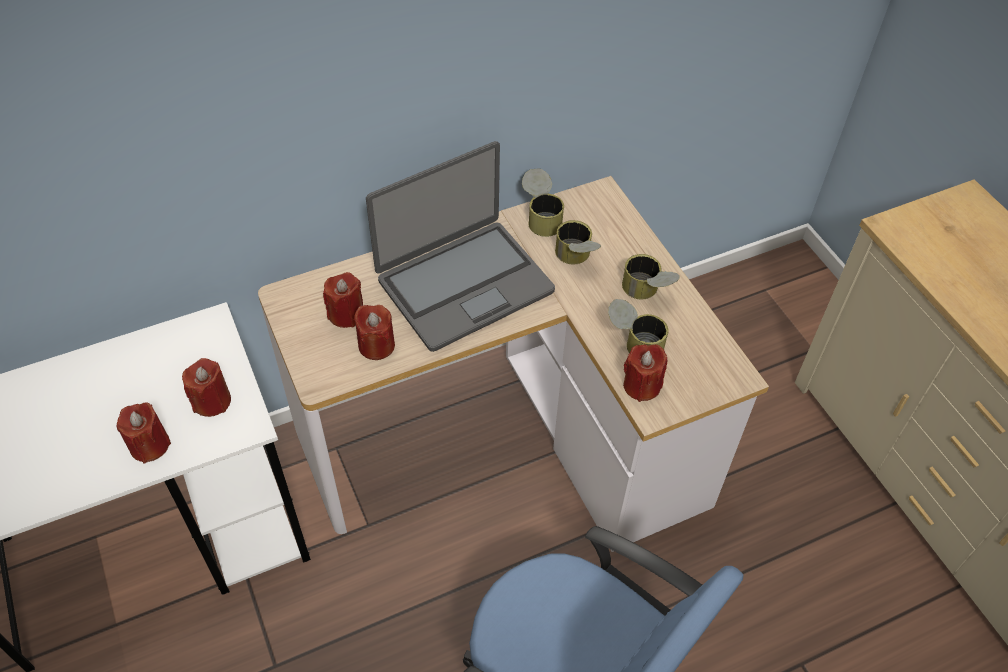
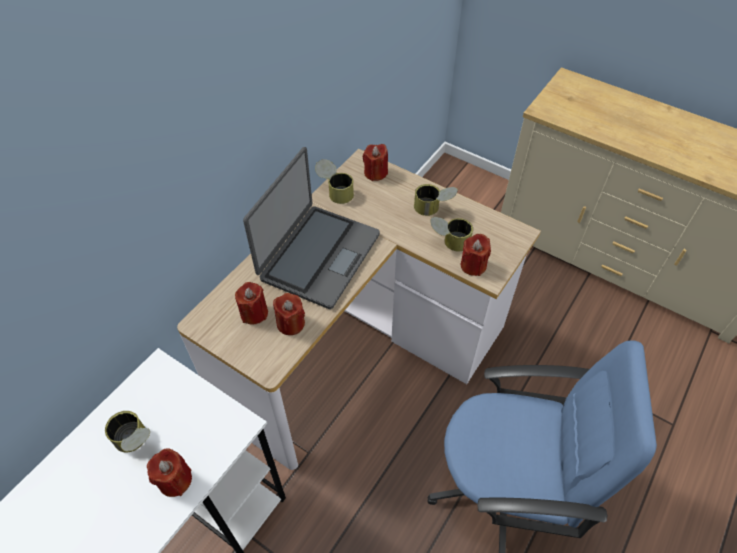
camera: 30 degrees left, 0 degrees up
red candle [182,358,231,417] -> red candle moved to [363,144,388,181]
can [555,220,601,264] -> can moved to [105,411,150,453]

